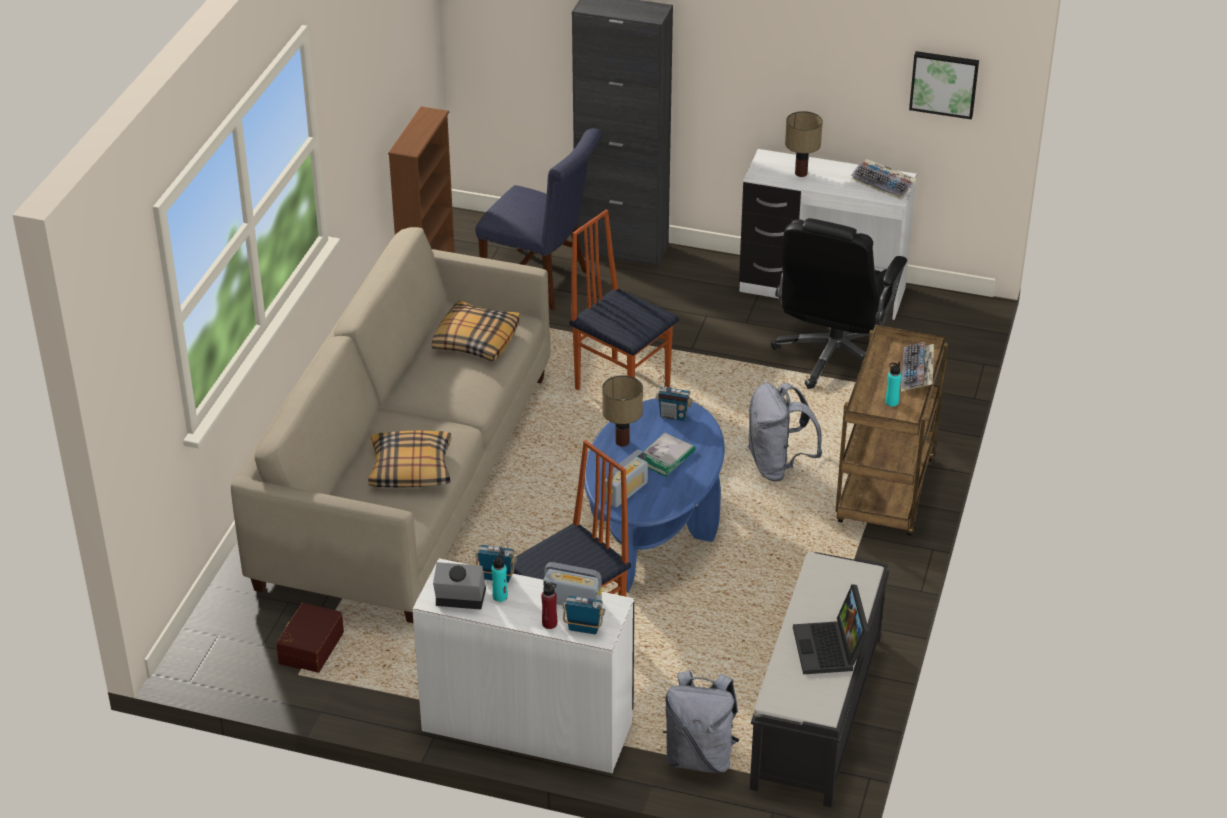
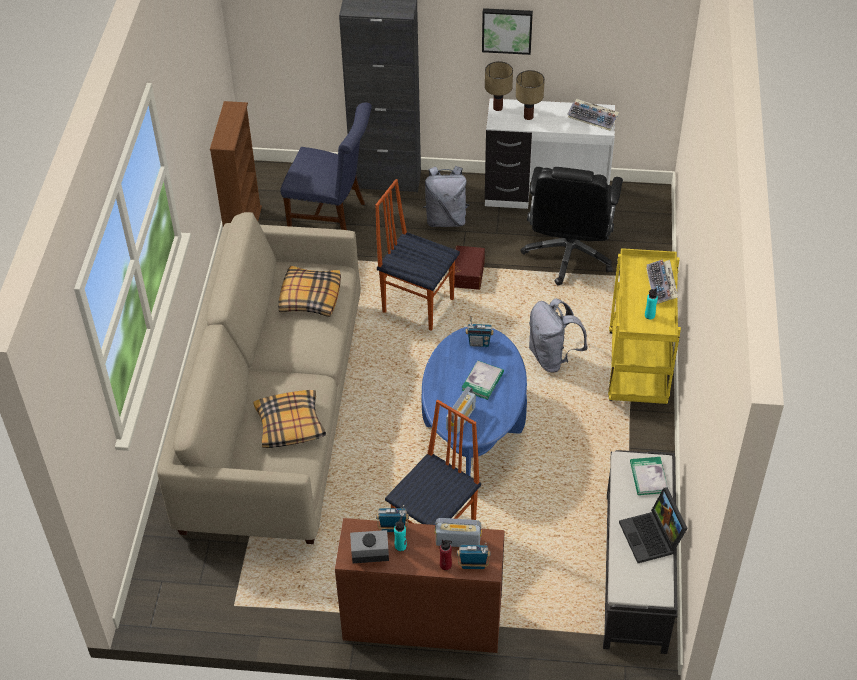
camera: 10 degrees left, 10 degrees up
brown storage box [276,603,344,673] -> brown storage box moved to [454,246,485,290]
white desk [412,558,634,773] -> brown desk [335,518,505,653]
table lamp [602,375,643,447] -> table lamp moved to [485,61,513,111]
grey backpack [663,670,740,773] -> grey backpack moved to [423,166,469,227]
brown cart [835,325,948,536] -> yellow cart [608,248,681,404]
picture [909,51,979,119] -> picture moved to [482,8,533,55]
none -> book [630,457,668,495]

